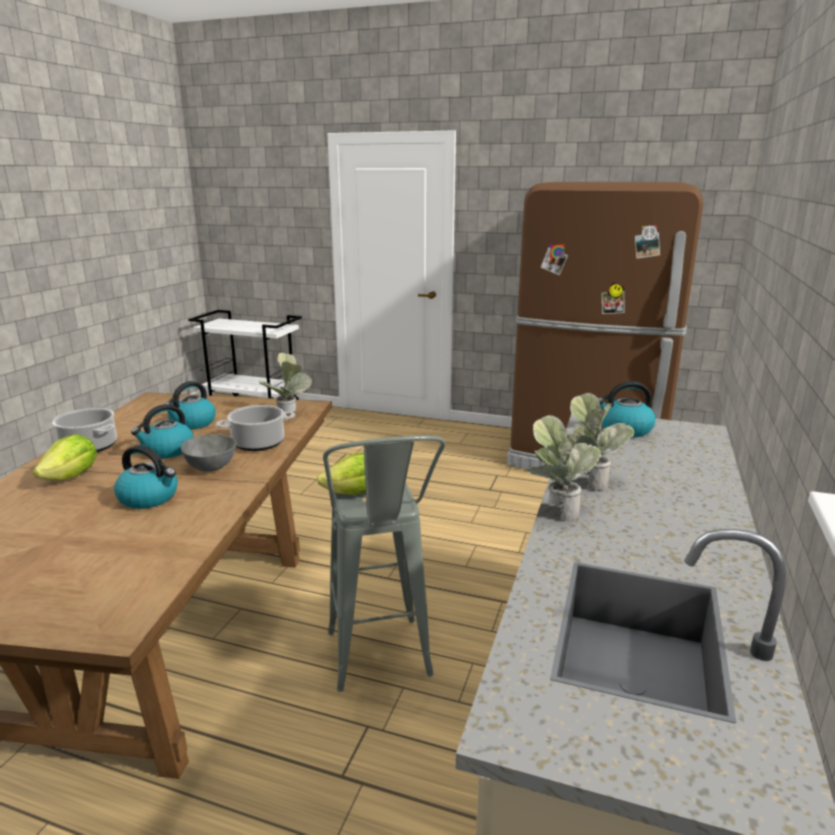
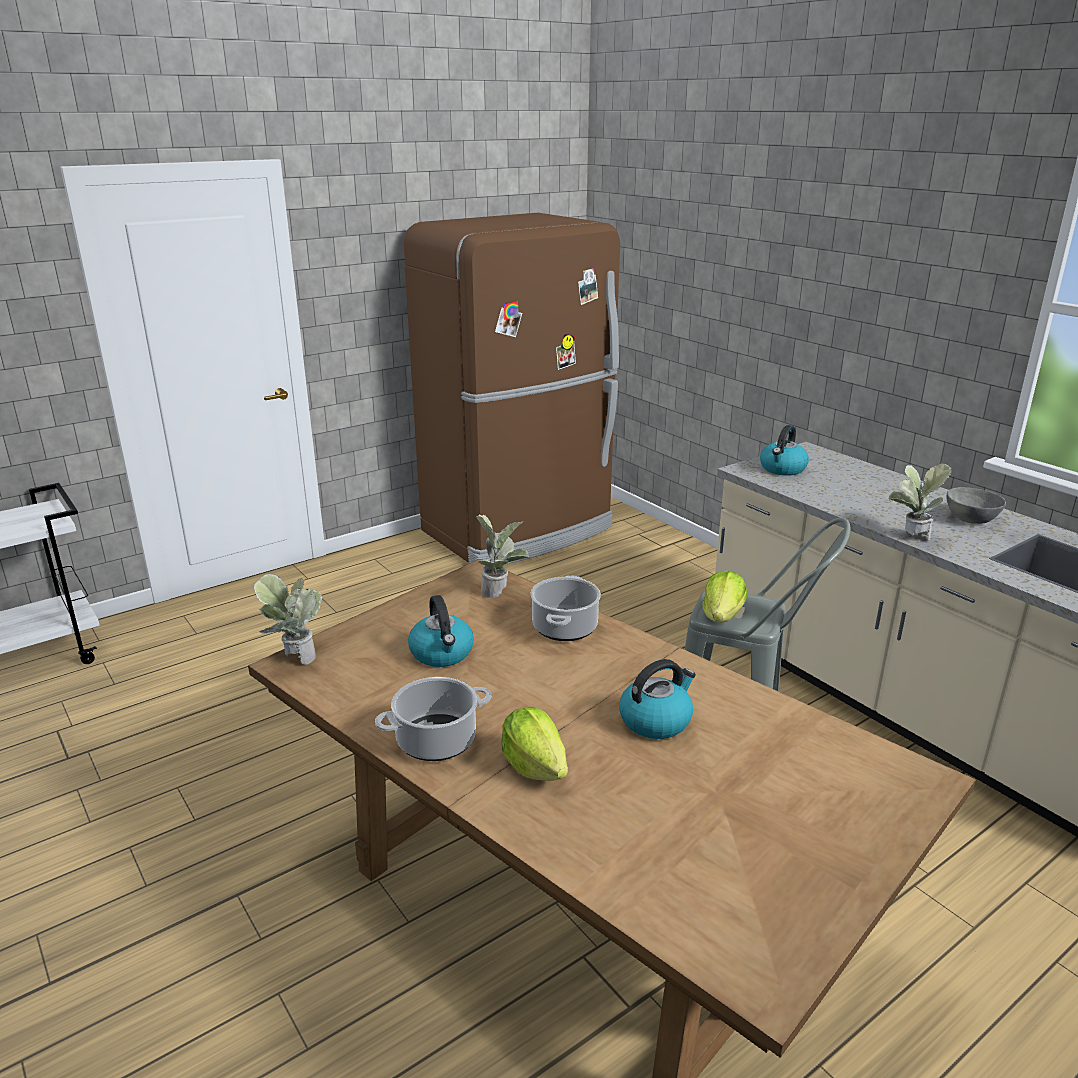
camera: 55 degrees left, 5 degrees up
kettle [131,404,194,458] -> none
grey bowl [181,434,236,472] -> grey bowl moved to [947,487,1006,524]
potted plant [567,393,635,490] -> potted plant moved to [254,574,322,665]

